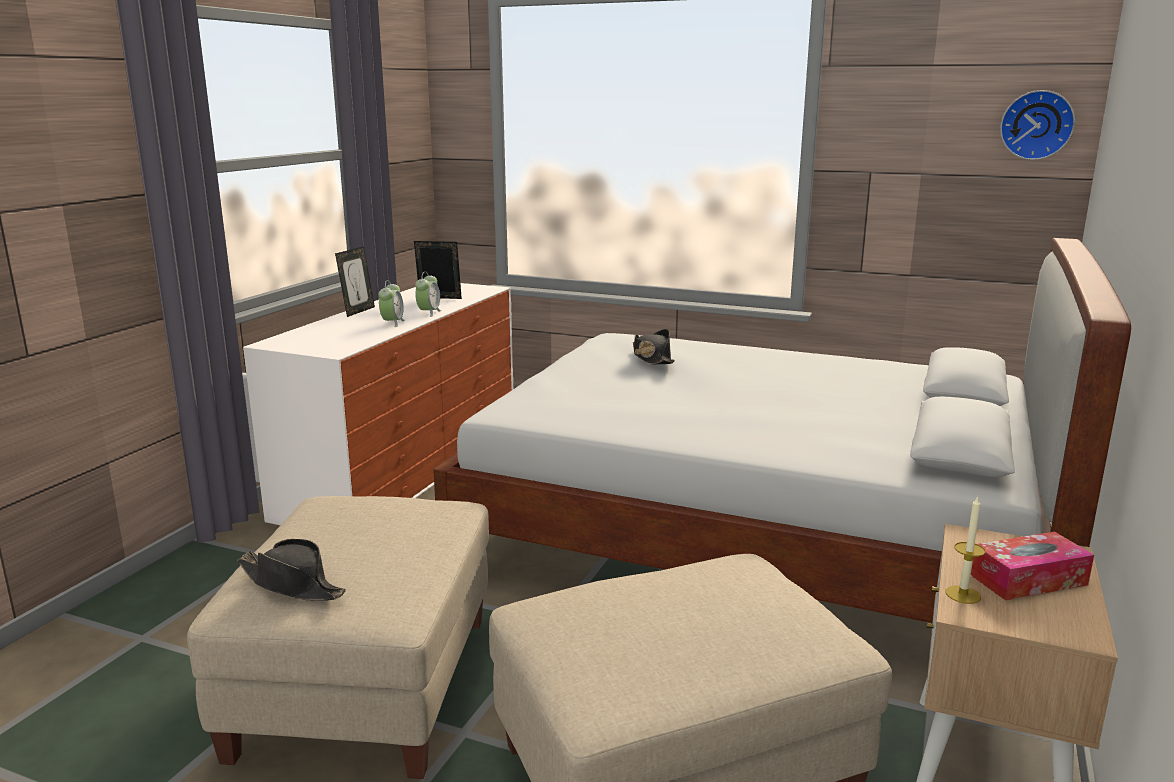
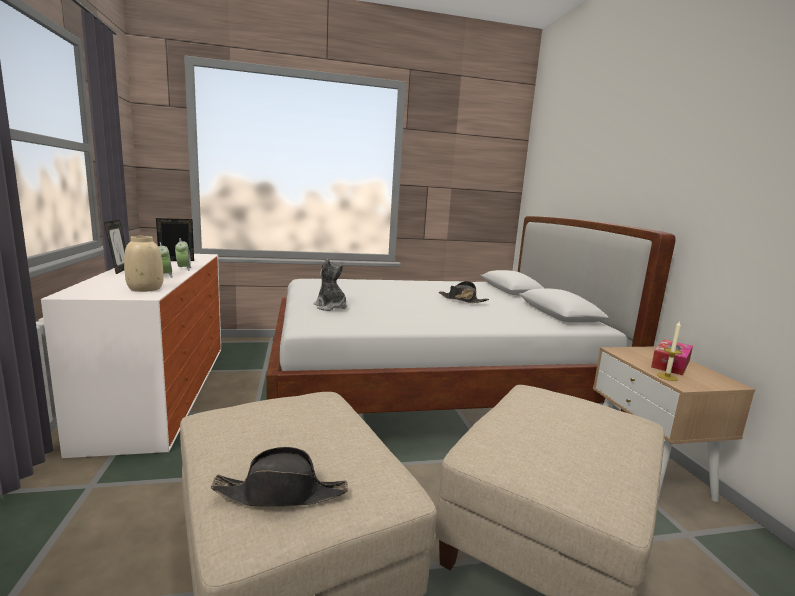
camera: 35 degrees left, 5 degrees down
black hat [633,329,675,365] -> black hat moved to [439,281,489,303]
wall clock [1000,90,1075,160] -> none
none -> beige vase [124,236,163,292]
none -> plush toy [314,259,347,311]

